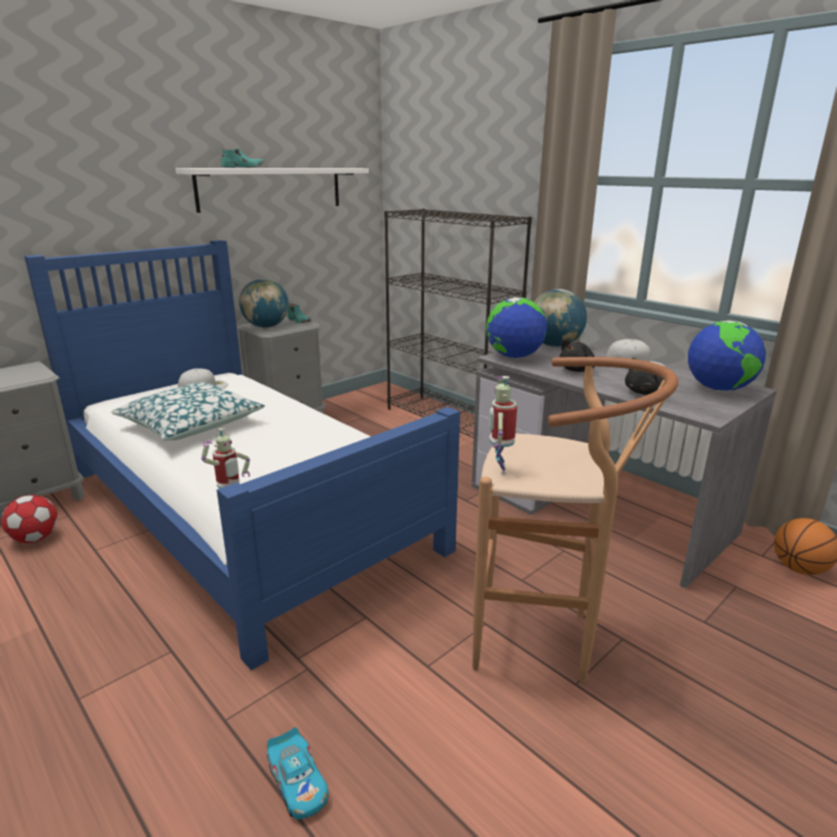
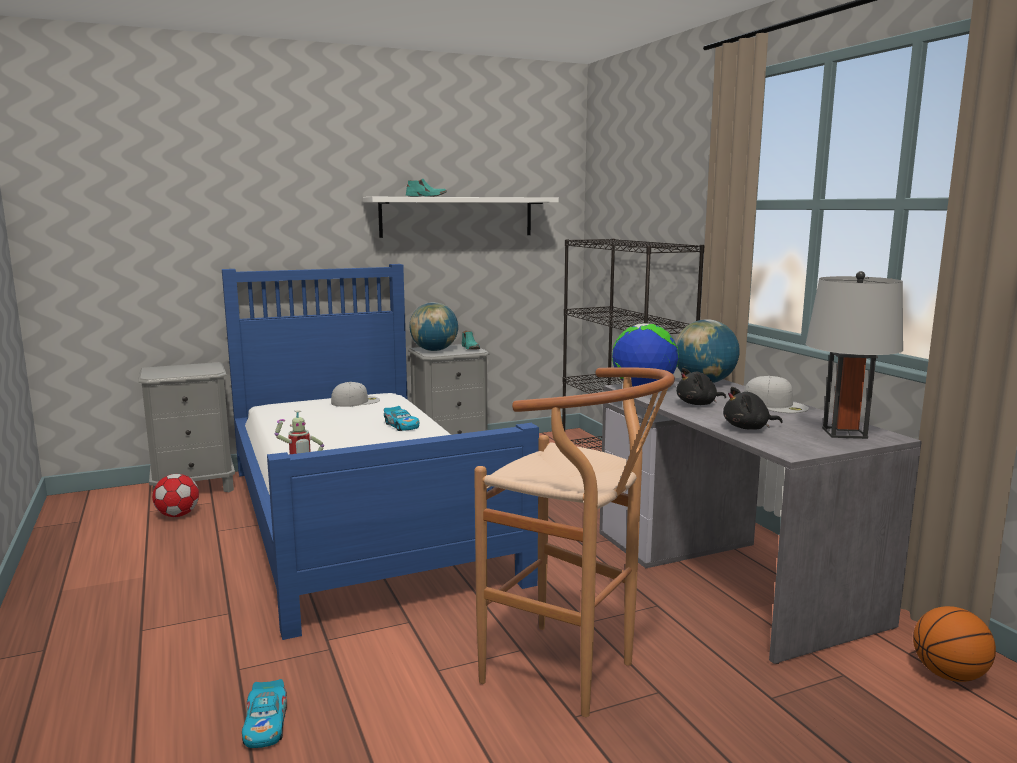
camera: 20 degrees right, 10 degrees down
pillow [111,382,265,441] -> none
toy robot [489,376,517,475] -> none
globe [688,320,766,391] -> grey table lamp [806,271,903,439]
none -> toy car [384,406,419,431]

